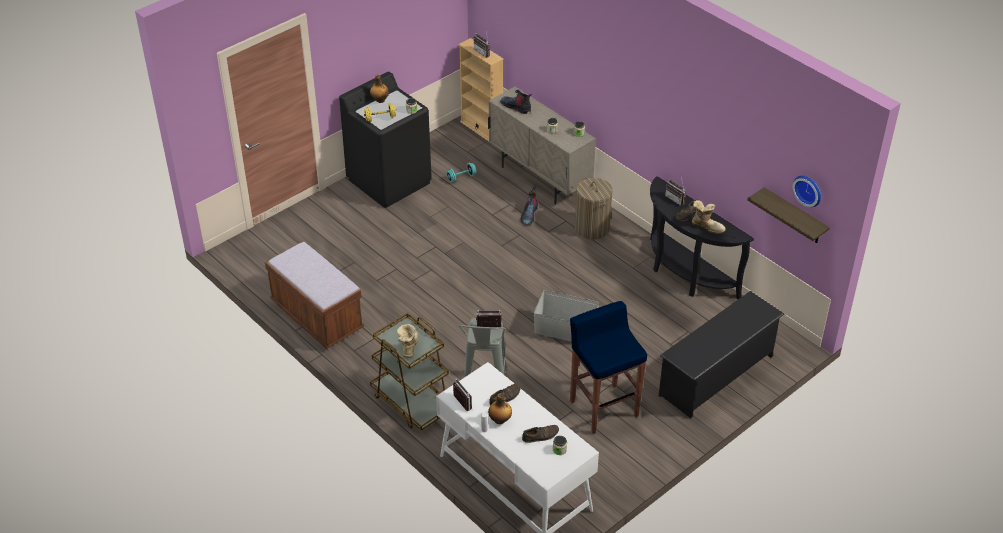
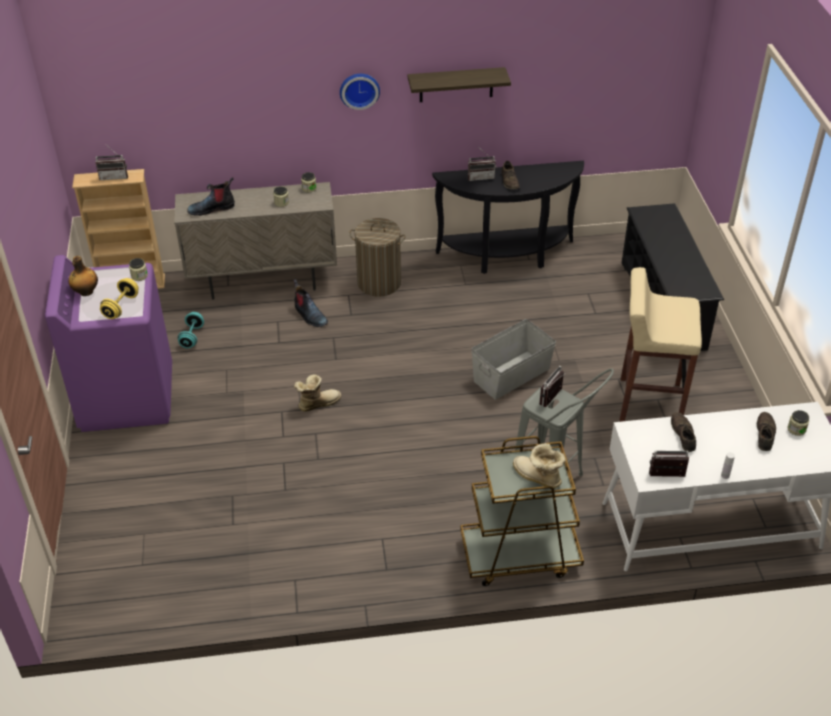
camera: 55 degrees left, 0 degrees up
brown bench [265,242,364,349] -> none
black washing machine [339,72,432,208] -> purple washing machine [45,255,172,432]
bottle [488,393,512,424] -> none
blue stool [570,301,647,434] -> beige stool [619,267,702,422]
boot [692,200,726,234] -> boot moved to [294,374,341,412]
shelf [747,187,830,243] -> shelf moved to [408,67,511,102]
wall clock [792,176,821,207] -> wall clock moved to [340,74,380,110]

